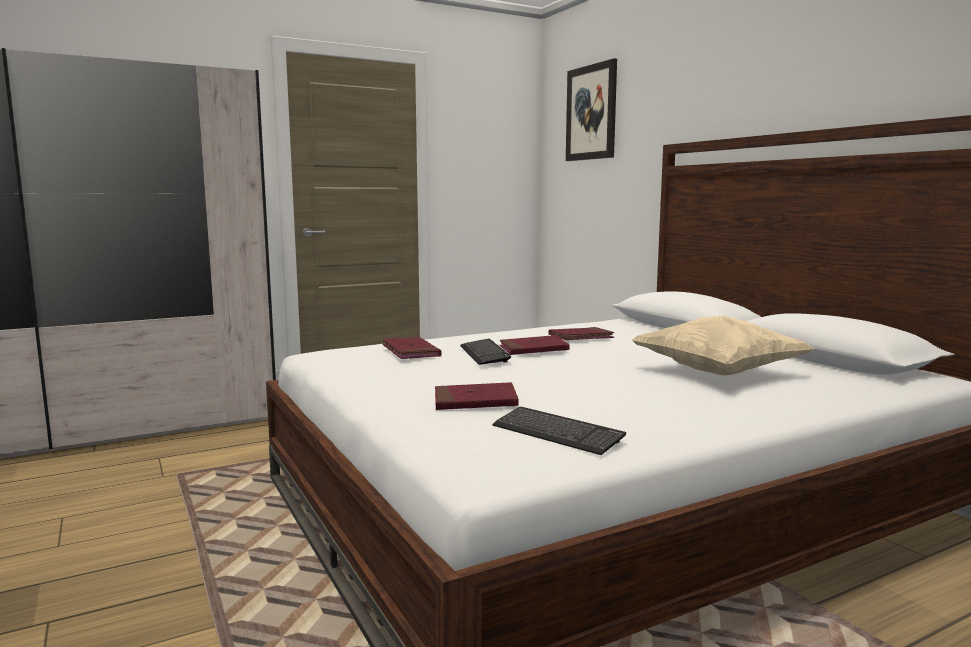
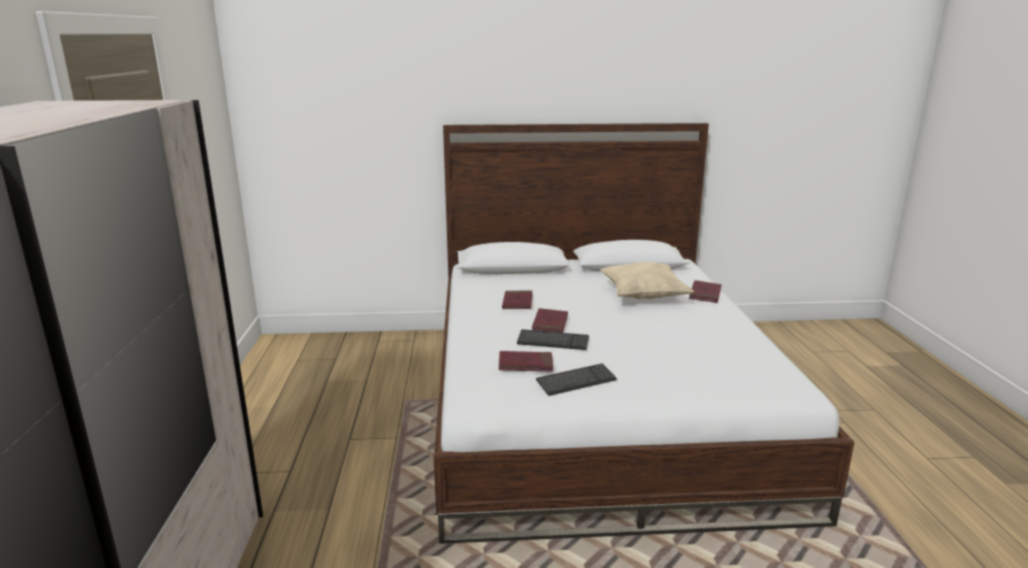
camera: 65 degrees left, 10 degrees up
red book [435,382,519,410] -> red book moved to [689,280,721,303]
keyboard [492,407,626,455] -> keyboard moved to [536,364,617,396]
picture [566,58,617,161] -> none

